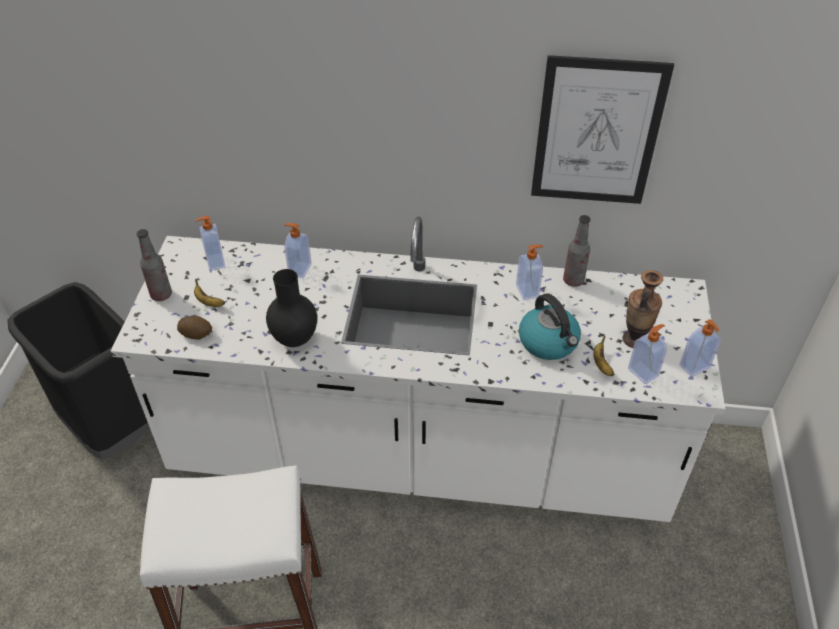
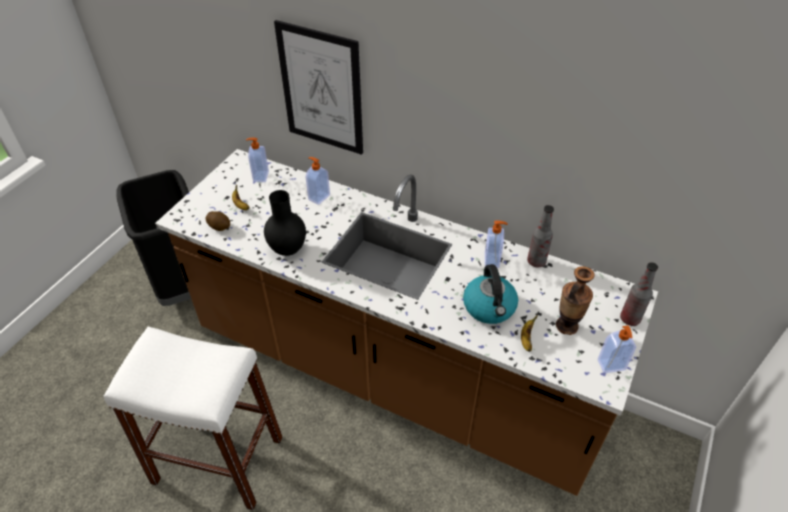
camera: 20 degrees right, 0 degrees up
white counter [111,217,725,522] -> brown counter [155,149,658,496]
bottle [137,229,172,301] -> bottle moved to [620,262,658,326]
picture [531,55,674,204] -> picture moved to [274,20,363,155]
soap dispenser [628,324,667,384] -> none

